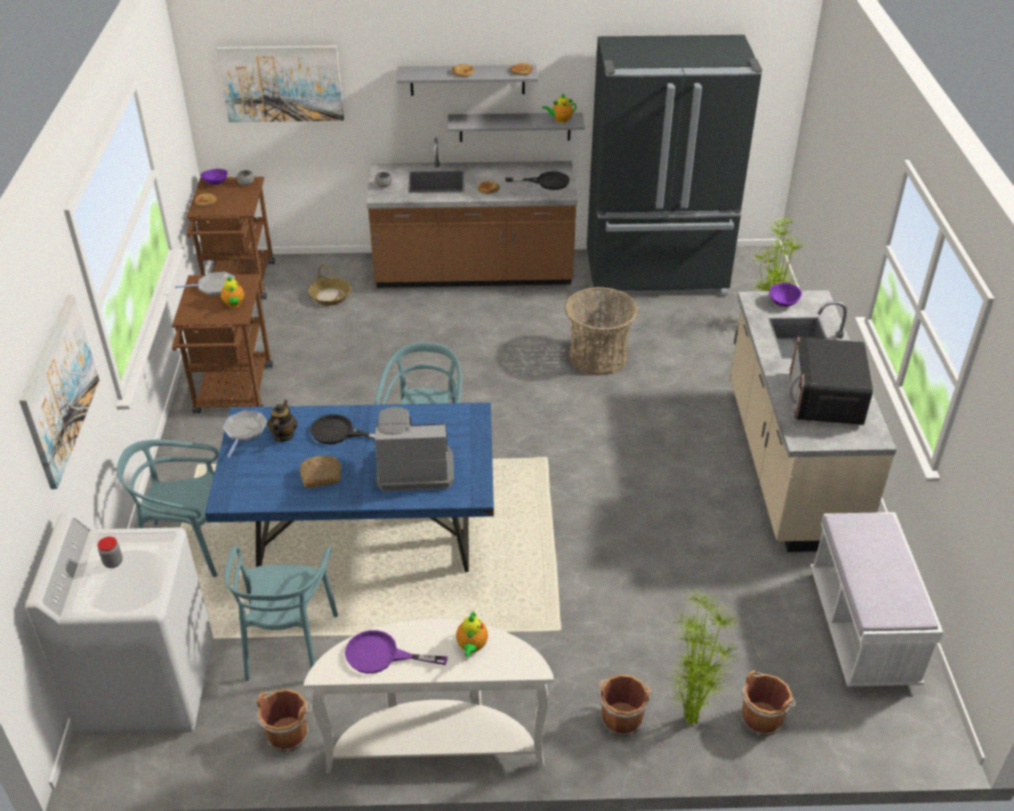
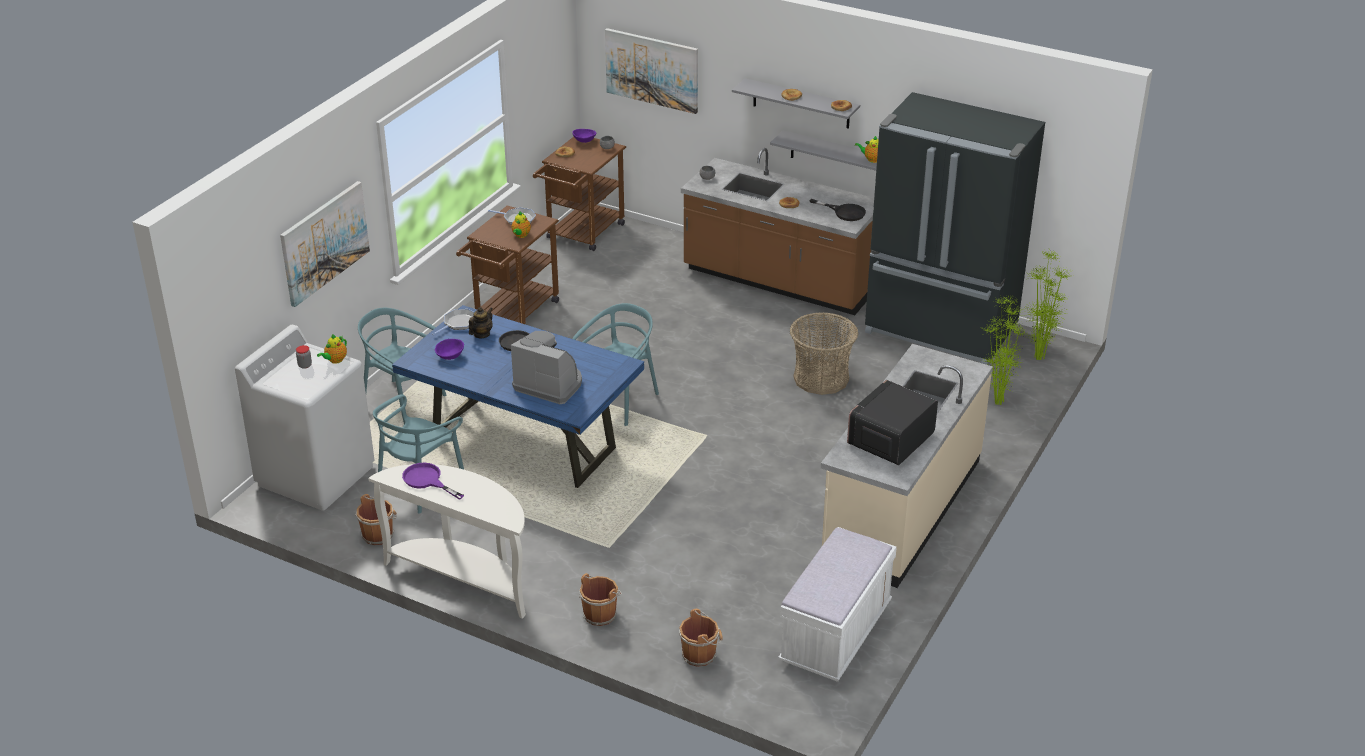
camera: 30 degrees right, 5 degrees down
bread [300,455,341,488] -> none
basket [309,264,351,306] -> none
teapot [456,610,488,657] -> teapot moved to [317,334,347,364]
potted plant [670,588,739,725] -> potted plant moved to [1023,250,1071,360]
purple bowl [769,283,802,307] -> purple bowl moved to [435,339,464,360]

